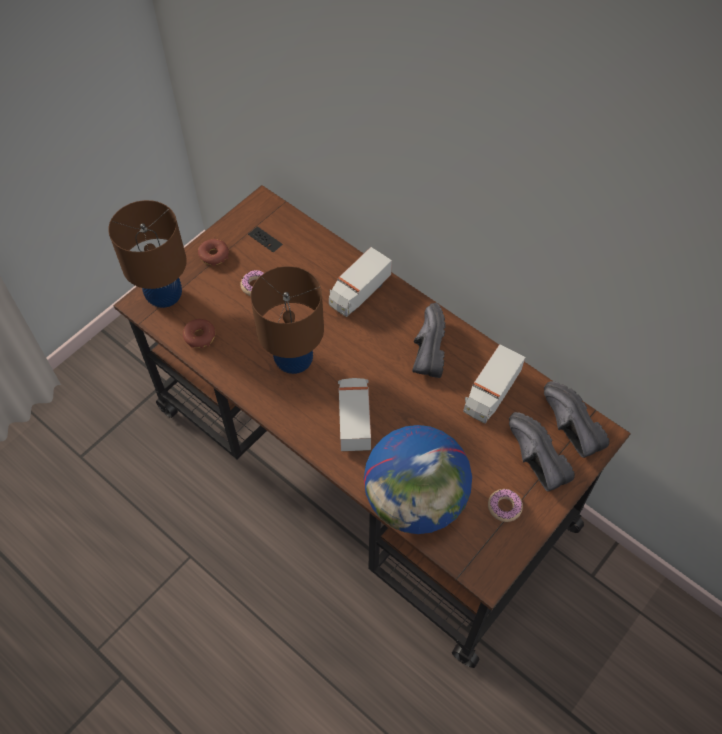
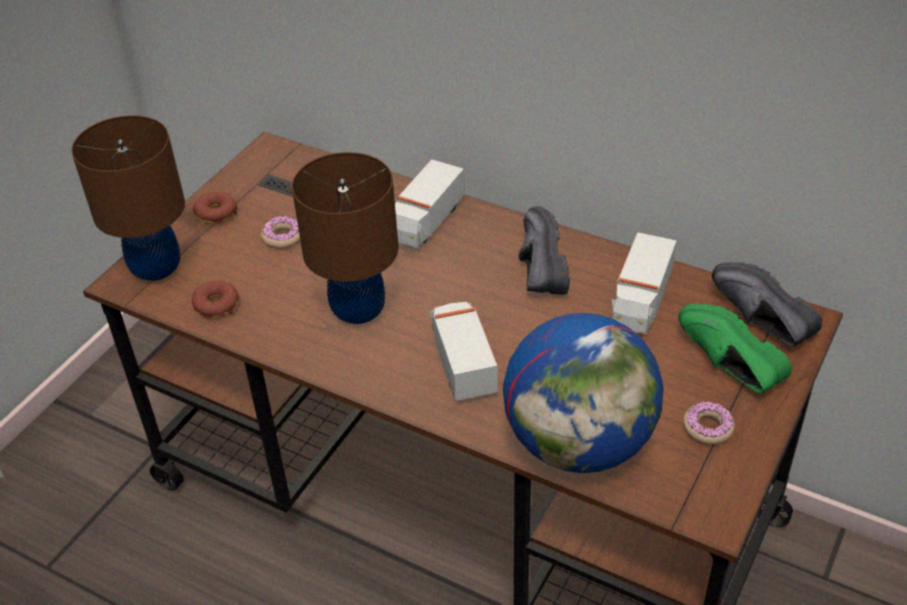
camera: 10 degrees left, 15 degrees down
black shoe [509,412,575,492] -> green shoe [678,303,792,394]

